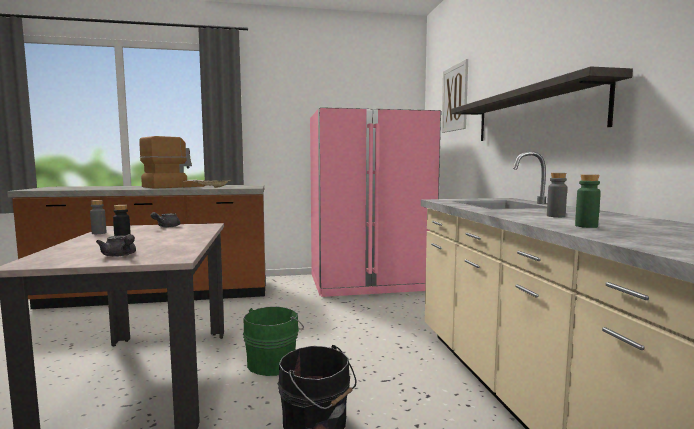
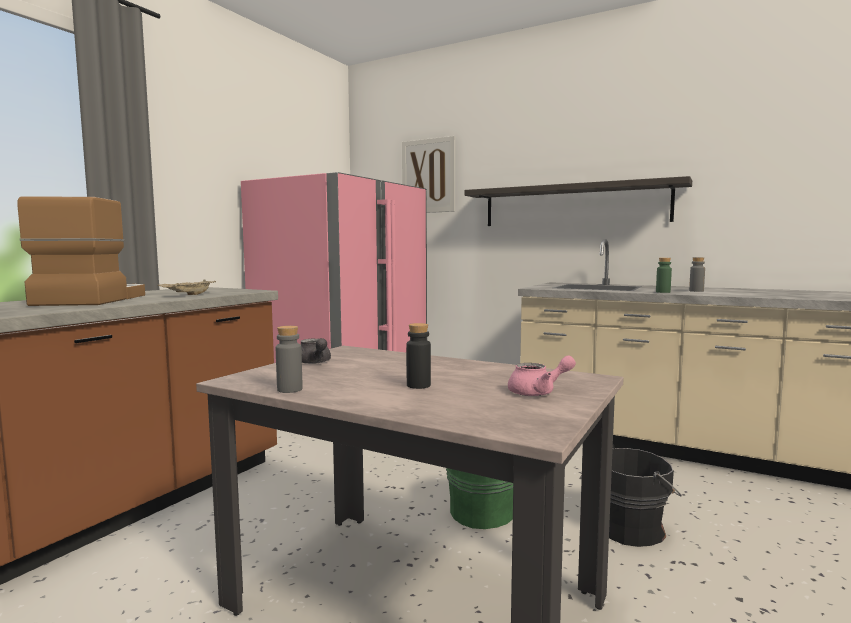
camera: 50 degrees left, 0 degrees up
grey teapot [96,234,136,257] -> pink teapot [508,356,576,396]
green bottle [575,174,601,228] -> green bottle moved to [656,258,672,293]

